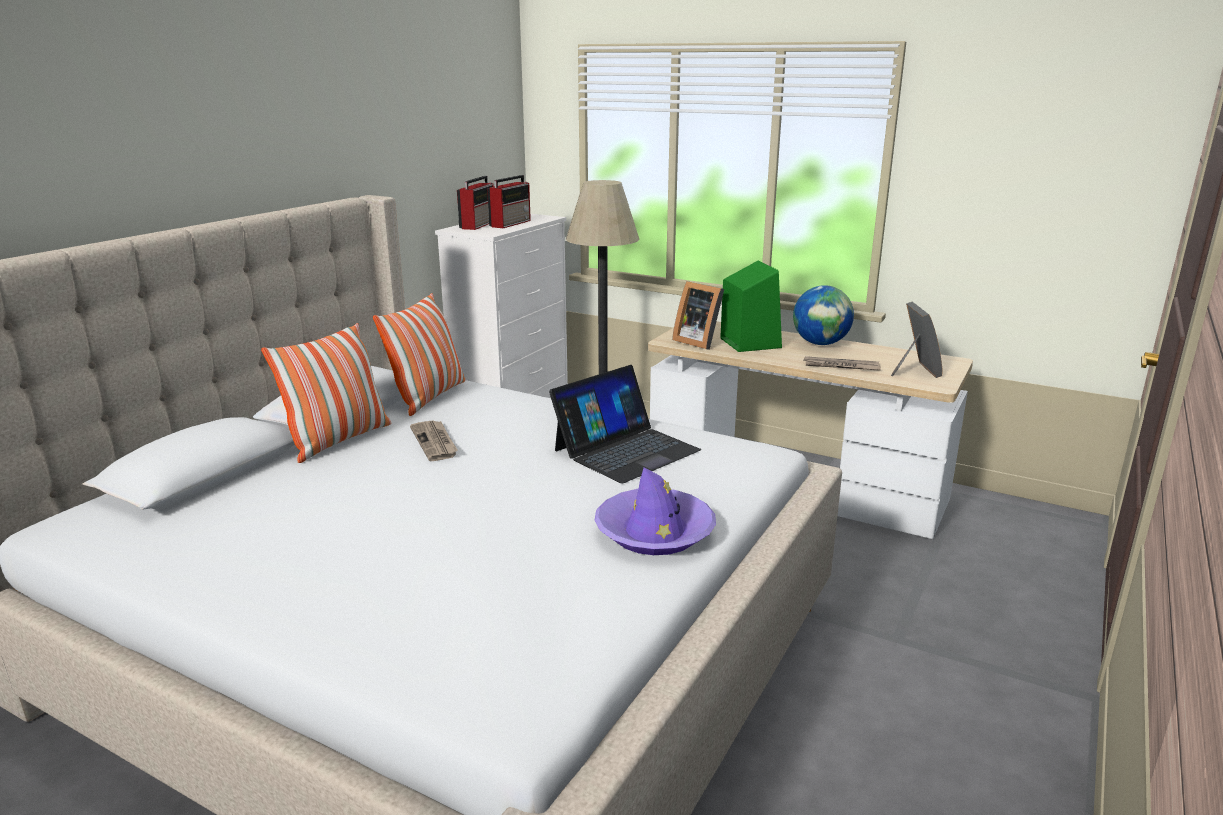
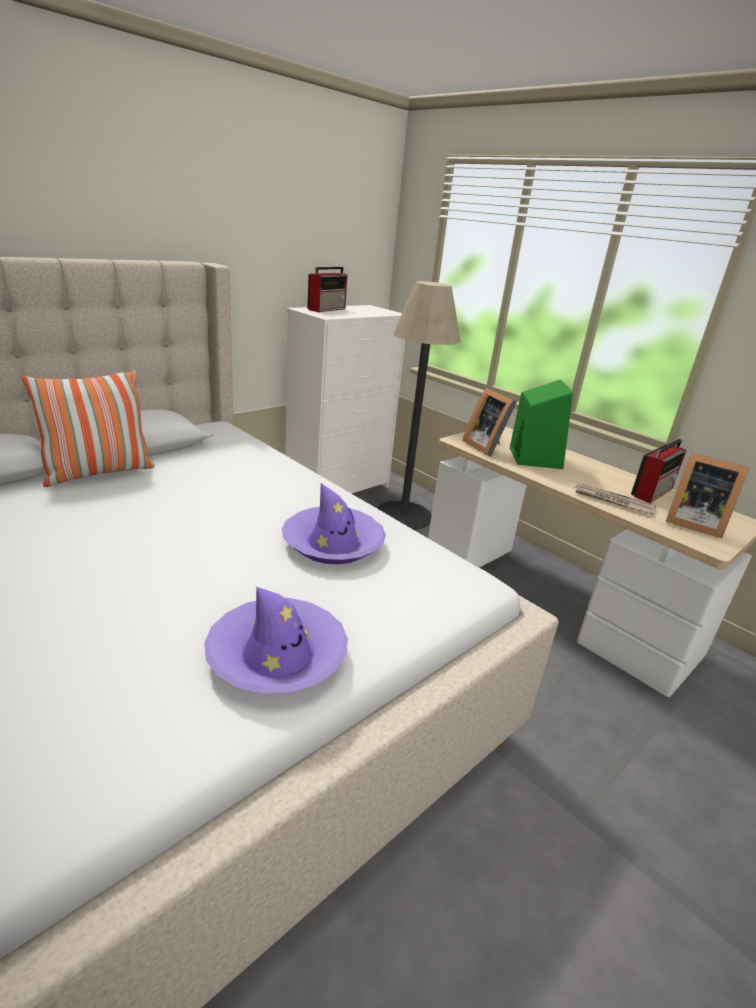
camera: 15 degrees right, 5 degrees up
pillow [373,293,465,416] -> none
newspaper [410,420,458,461] -> none
radio [487,175,531,228] -> radio moved to [631,439,686,503]
laptop [549,365,701,483] -> purple hat [282,483,386,564]
globe [793,285,854,345] -> none
picture frame [891,302,942,378] -> picture frame turned 105 degrees clockwise [666,453,750,539]

